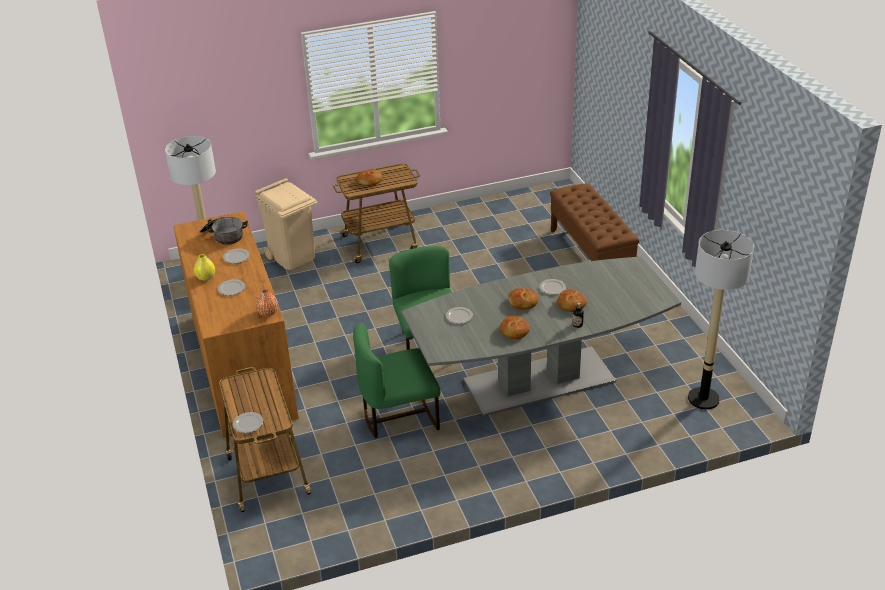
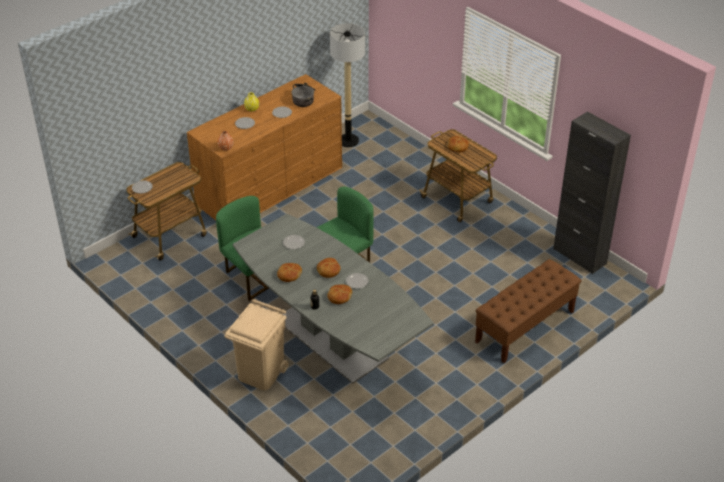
camera: 65 degrees right, 5 degrees up
beige trash can [255,178,317,270] -> beige trash can moved to [224,299,288,390]
floor lamp [688,230,754,410] -> none
none -> black cabinet [553,111,631,274]

